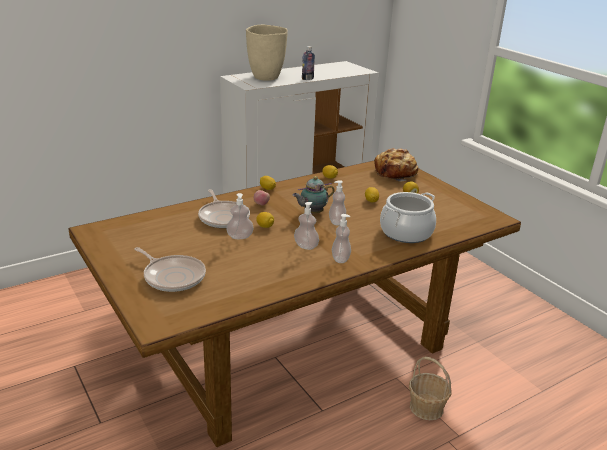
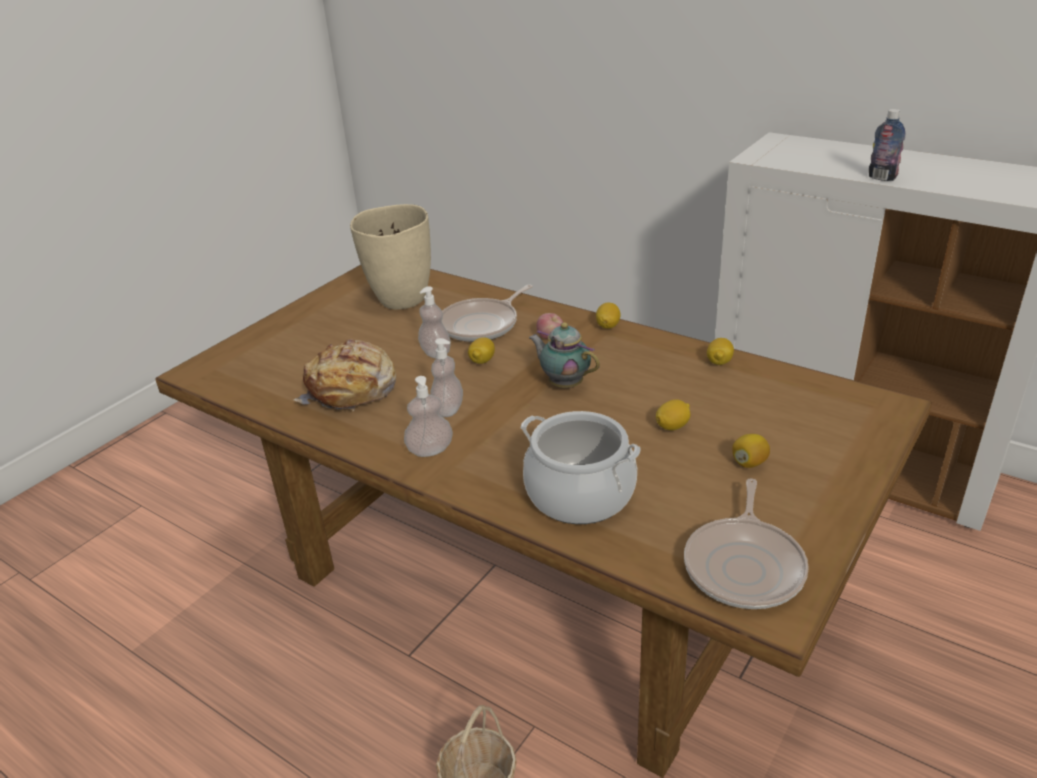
camera: 70 degrees right, 5 degrees up
frying pan [134,247,206,292] -> frying pan moved to [684,478,809,609]
beige vase [246,25,288,81] -> beige vase moved to [350,204,431,309]
soap dispenser [329,180,346,226] -> none
bread [374,148,419,182] -> bread moved to [294,339,396,411]

